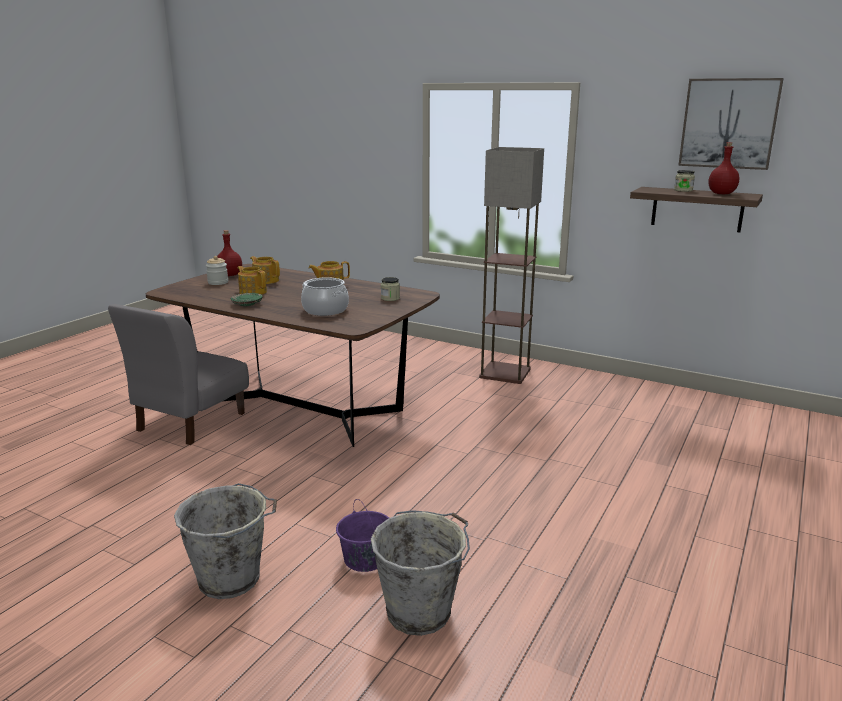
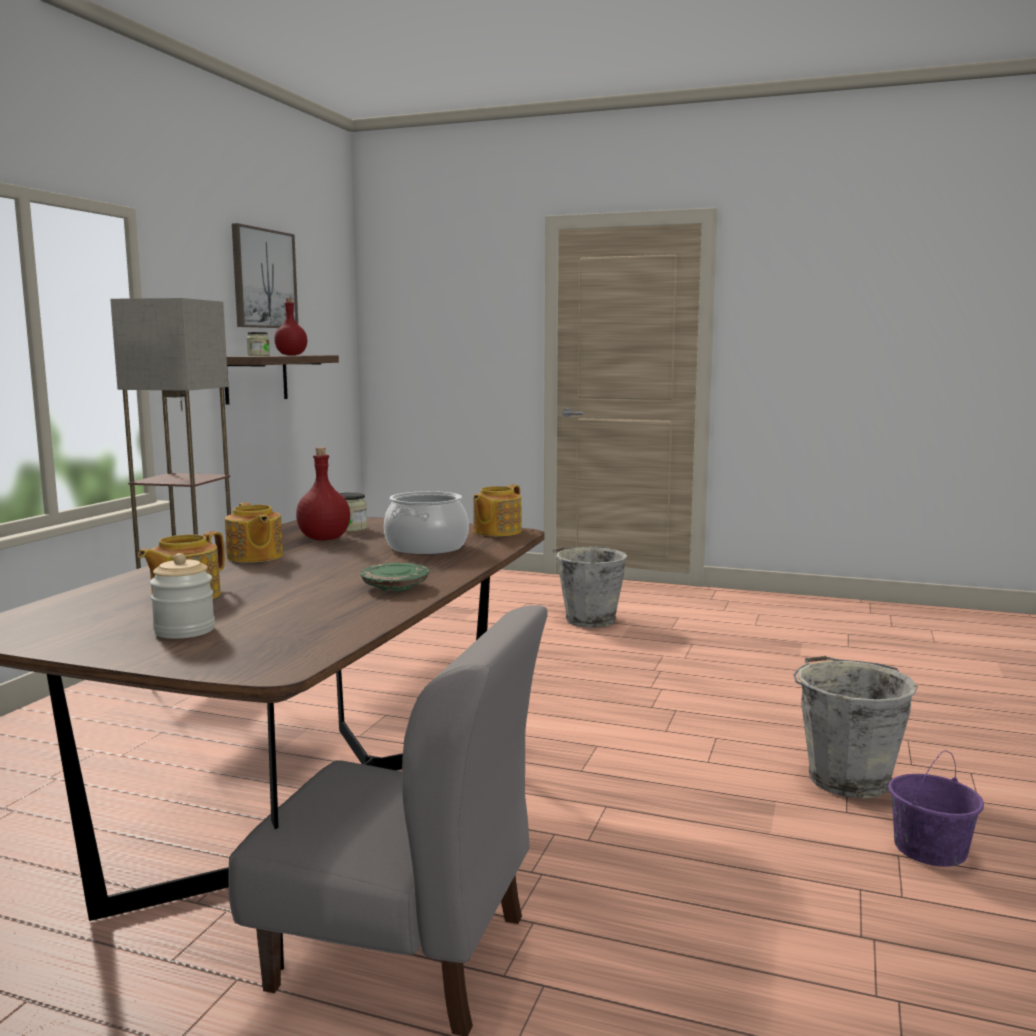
camera: 100 degrees left, 10 degrees down
red bottle [217,230,242,276] -> red bottle moved to [296,447,350,541]
teapot [238,266,267,295] -> teapot moved to [473,484,522,536]
purple bucket [336,499,389,572] -> purple bucket moved to [888,751,984,867]
grey bucket [371,510,470,636] -> grey bucket moved to [553,547,628,628]

